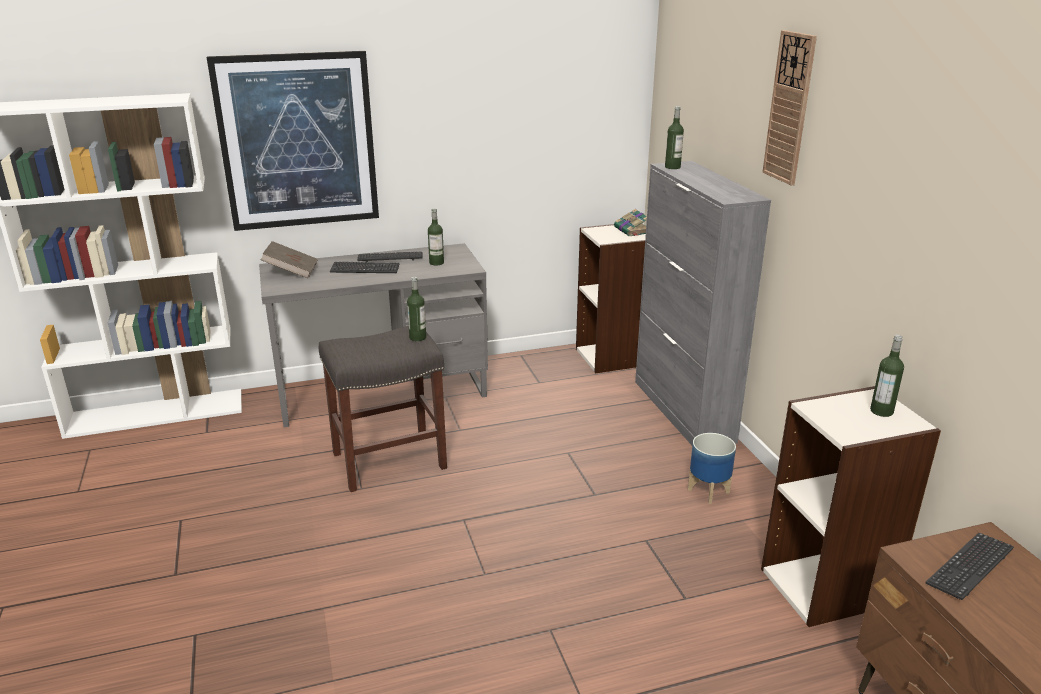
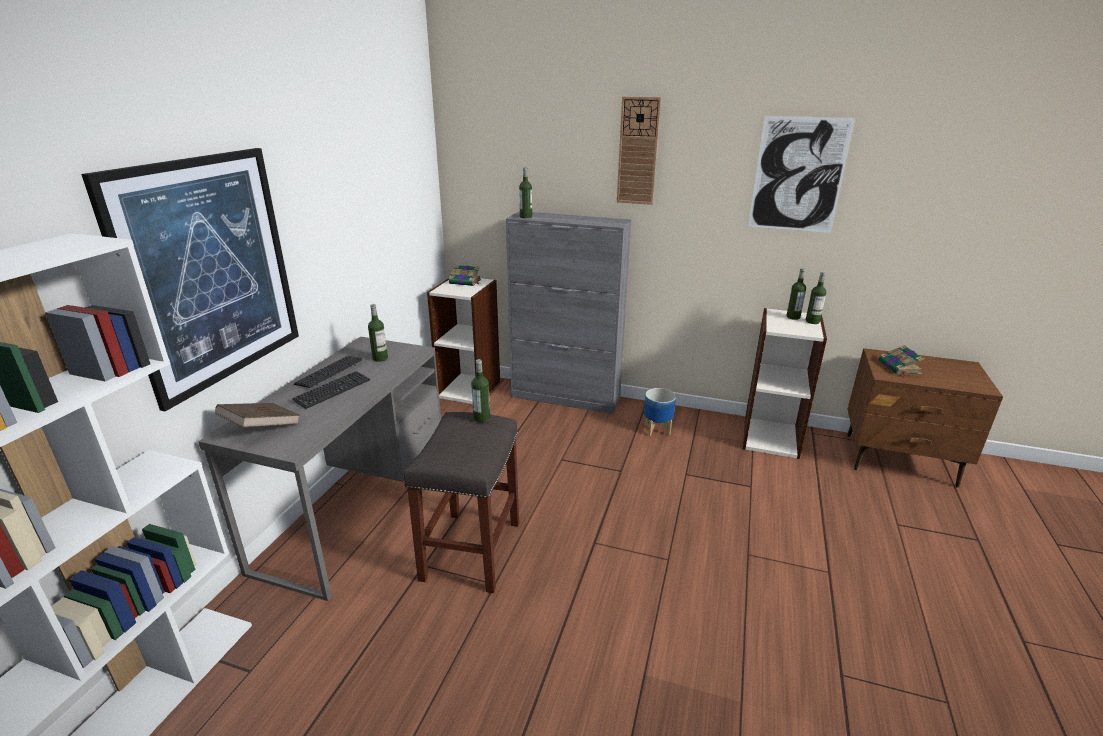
camera: 55 degrees left, 0 degrees up
keyboard [925,533,1014,600] -> book [879,345,924,376]
none -> picture [748,116,855,233]
none -> bottle [806,272,826,324]

